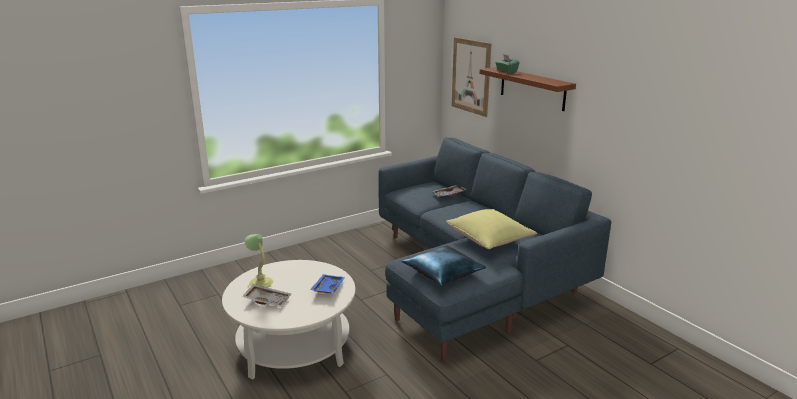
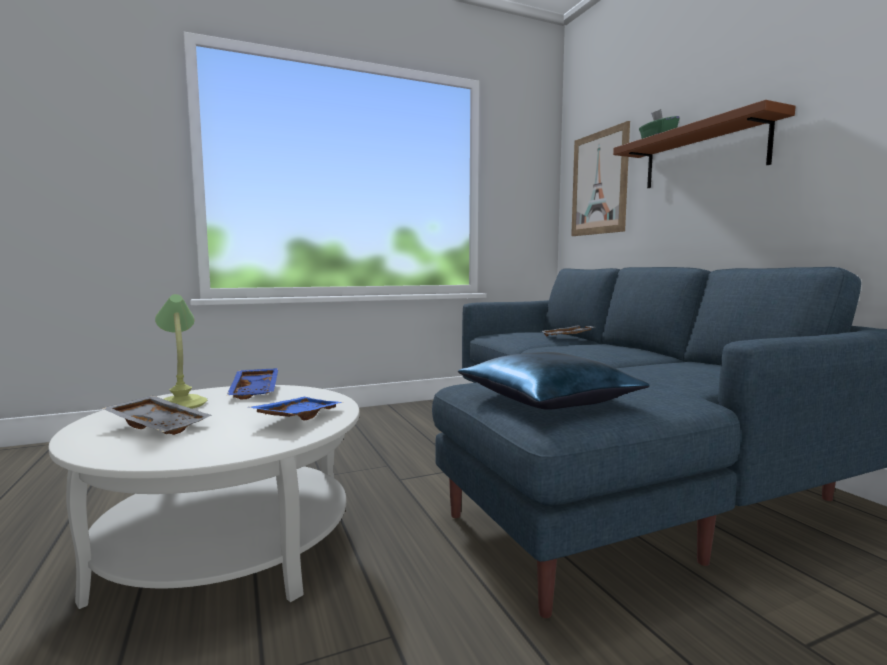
camera: 10 degrees right, 15 degrees down
yellow pillow [446,209,537,249] -> none
none -> blue tray [227,368,279,399]

